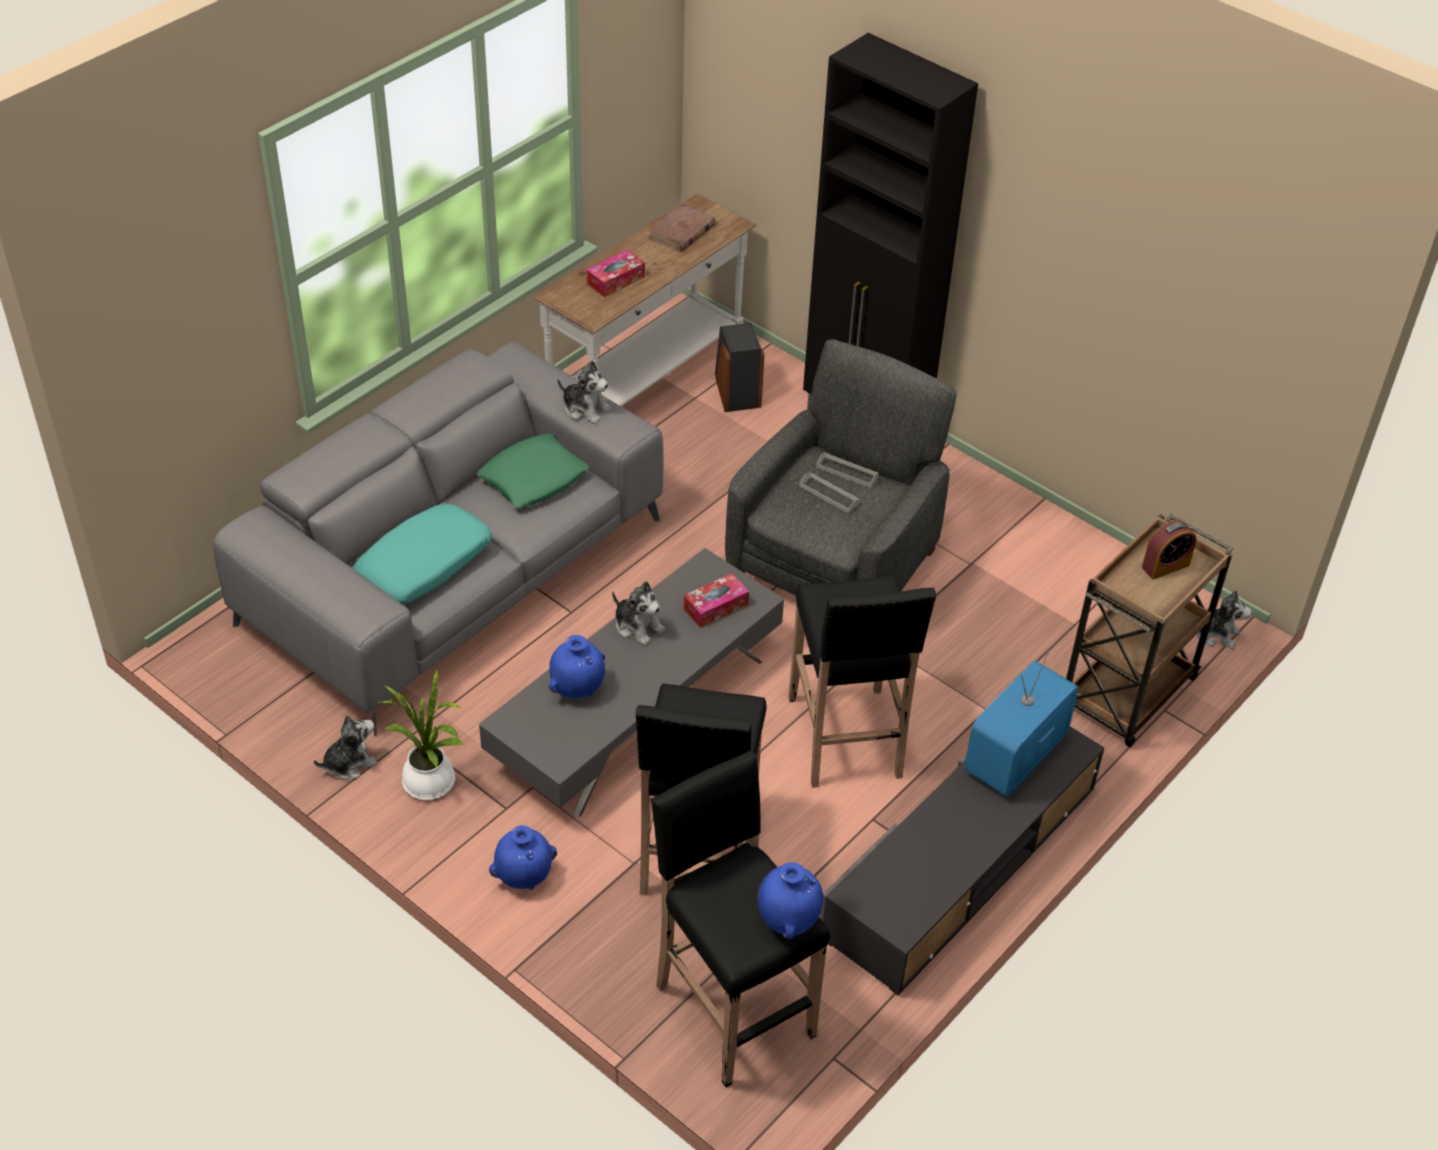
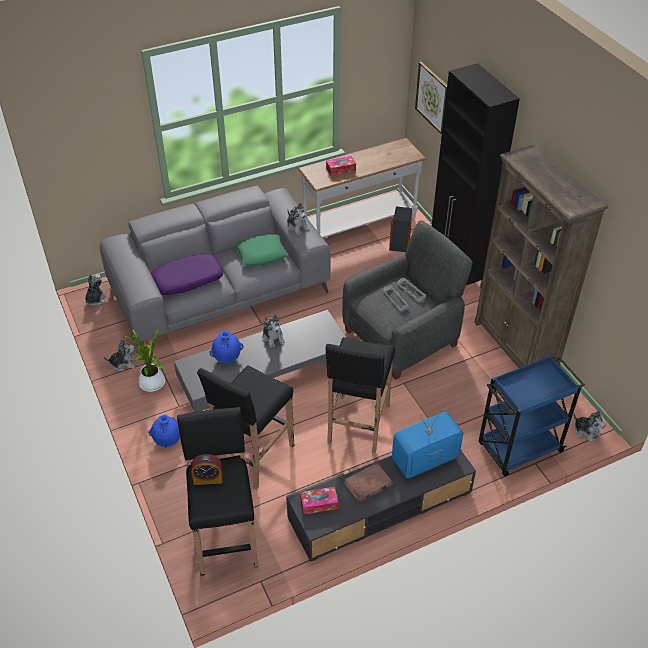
camera: 25 degrees right, 0 degrees up
turquoise pillow [353,504,492,605] -> purple pillow [151,254,223,295]
brown book [648,204,716,252] -> brown book moved to [344,463,393,502]
tissue box [683,573,749,628] -> tissue box moved to [300,487,338,515]
blue vase [757,862,823,939] -> none
brown cart [1066,514,1233,747] -> blue cart [479,355,585,476]
alarm clock [1142,520,1197,579] -> alarm clock moved to [192,454,223,485]
none -> plush toy [85,274,107,306]
none -> picture [415,62,447,134]
none -> brown bookcase [474,144,608,368]

